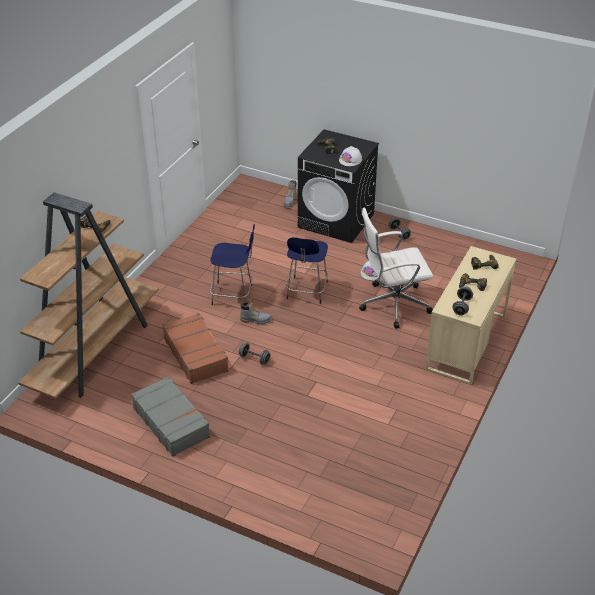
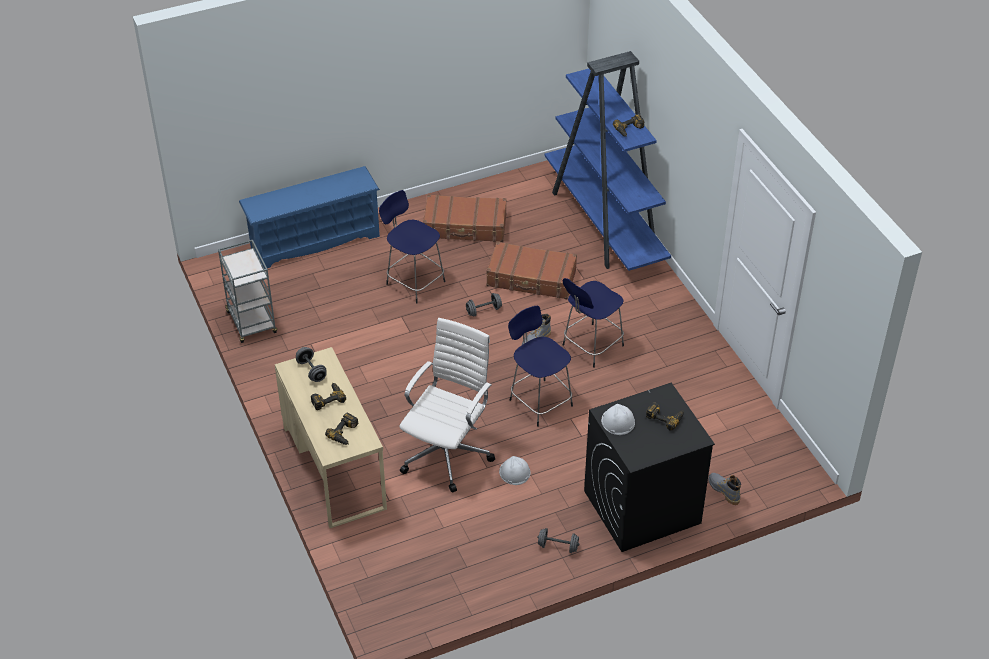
camera: 130 degrees right, 5 degrees up
brown bookcase [18,192,159,399] -> blue bookcase [545,51,671,271]
grey suitcase [131,377,210,457] -> brown suitcase [423,194,507,242]
none -> grey cart [218,240,277,343]
none -> blue shoe rack [239,166,380,269]
none -> blue stool [379,190,445,303]

